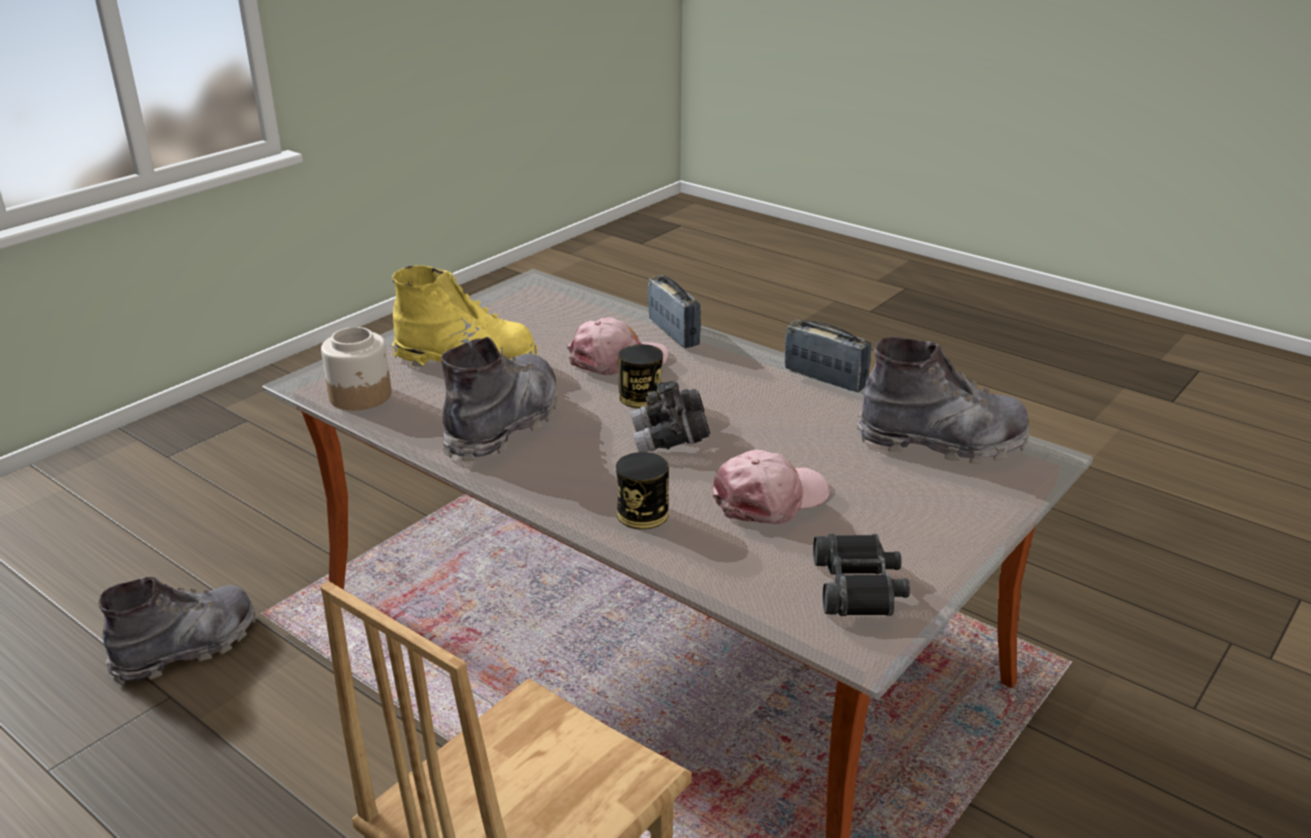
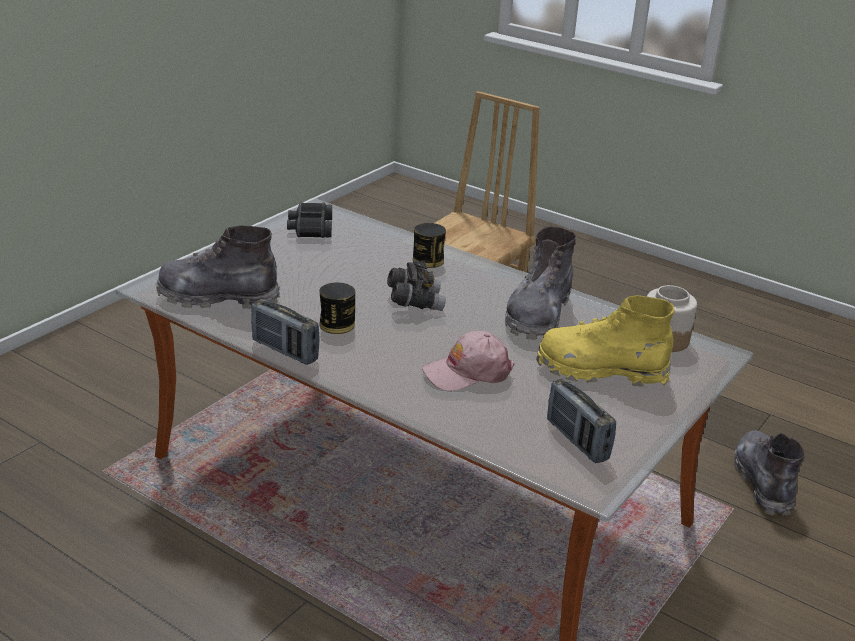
camera: 175 degrees right, 0 degrees up
grey boot [98,577,256,685] -> grey boot turned 135 degrees clockwise [734,430,805,516]
can [618,344,663,408] -> can moved to [319,282,355,334]
radio [648,275,701,348] -> radio moved to [547,378,616,463]
pink cap [713,450,829,524] -> none

